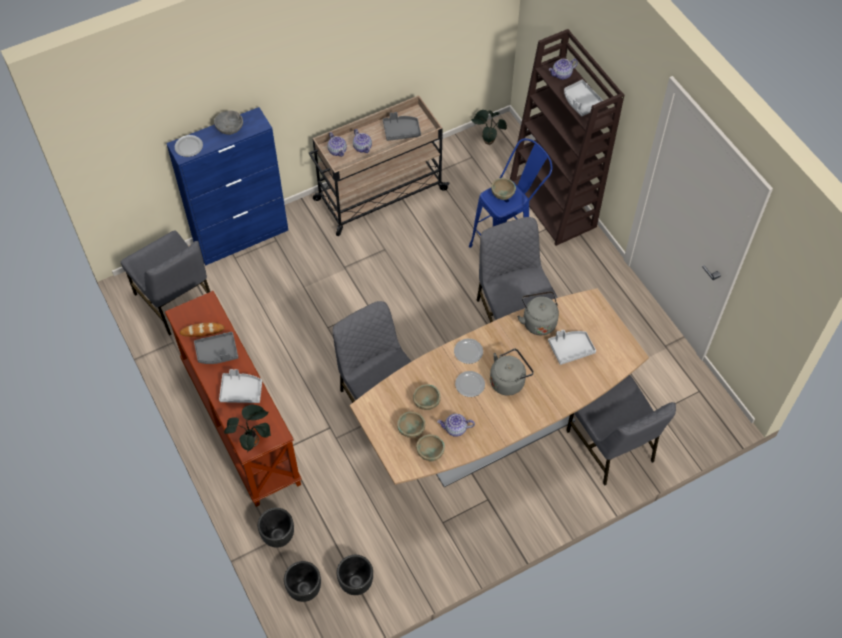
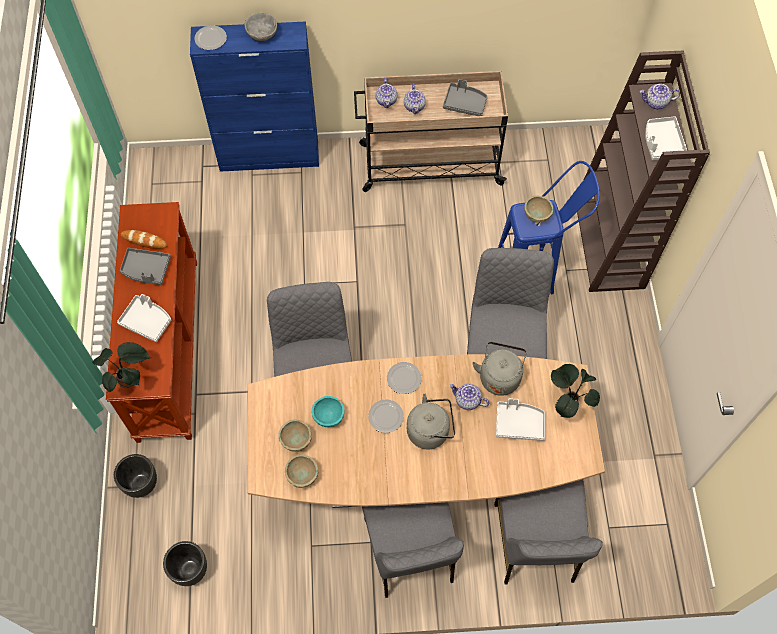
camera: 25 degrees right, 5 degrees up
grey chair [121,230,210,336] -> grey chair moved to [362,490,464,598]
black planter [284,561,321,602] -> none
beige bowl [413,384,441,410] -> turquoise bowl [312,396,344,427]
teapot [437,414,475,437] -> teapot moved to [449,384,489,410]
potted plant [471,110,507,145] -> potted plant moved to [551,364,600,418]

